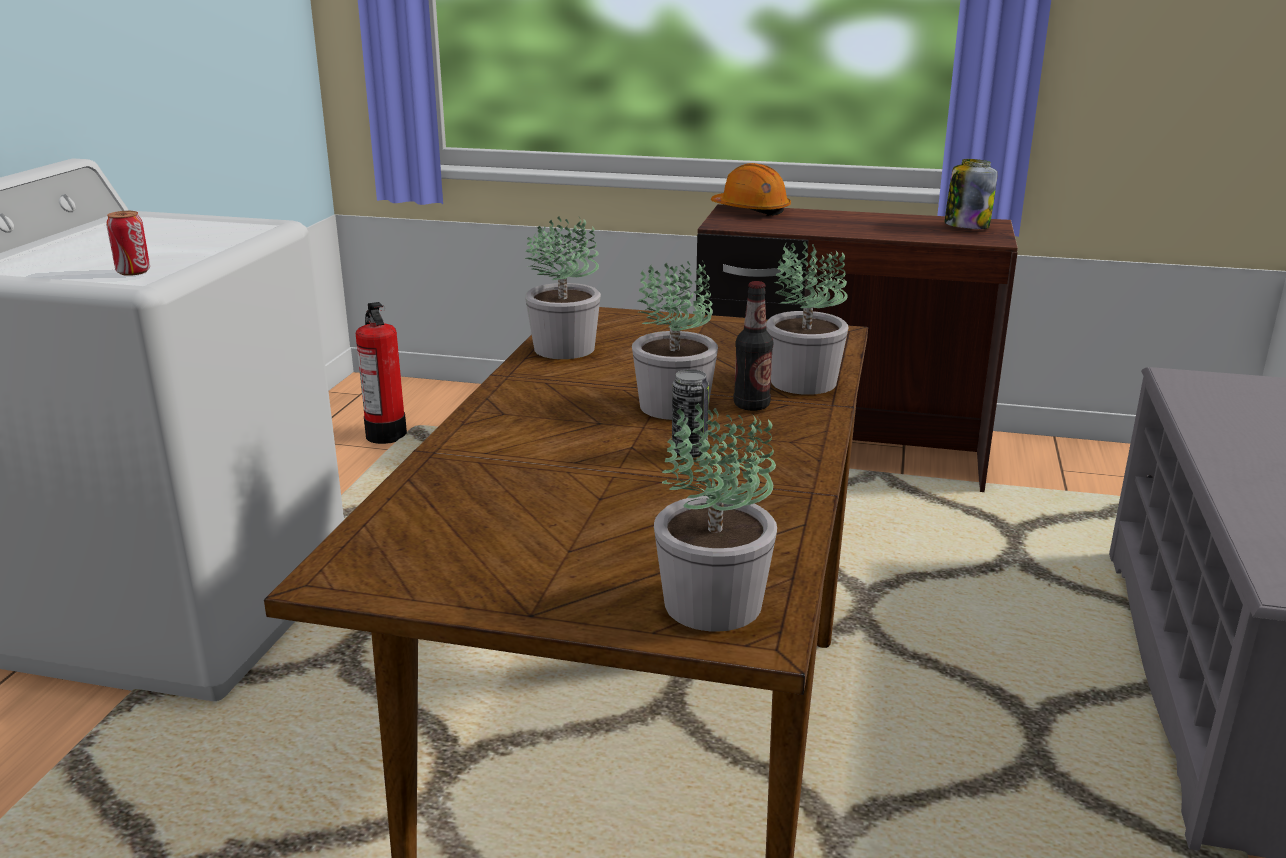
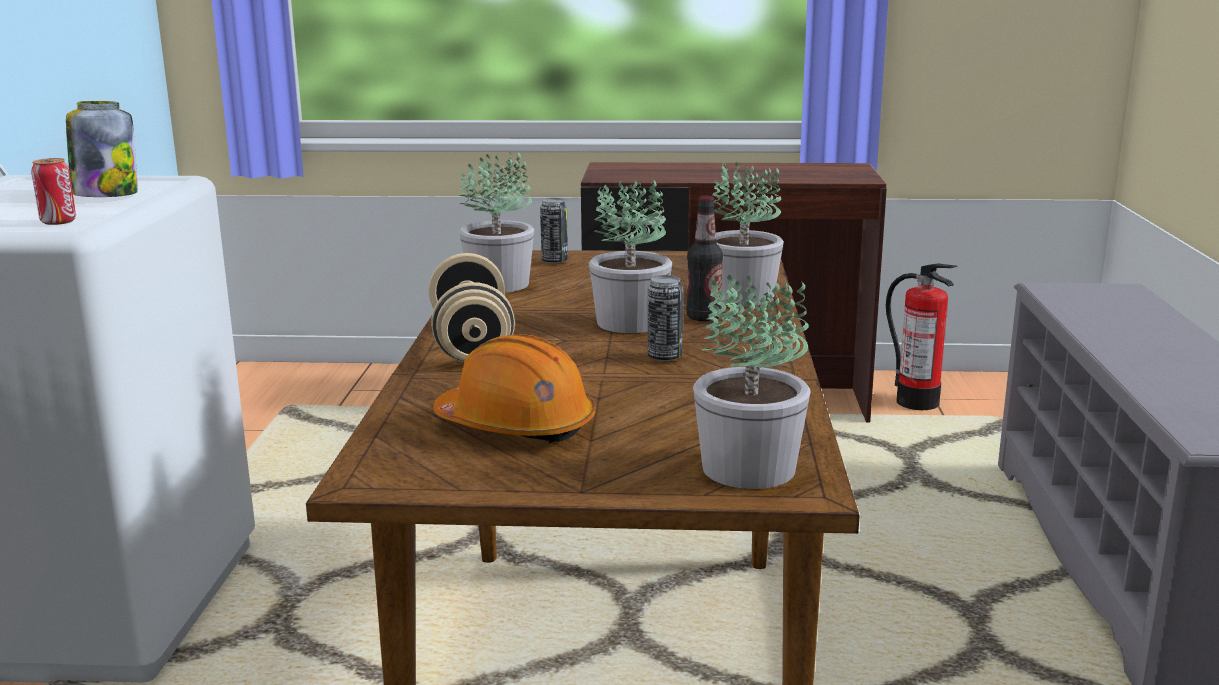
camera: 10 degrees left, 5 degrees down
fire extinguisher [356,302,407,444] -> fire extinguisher moved to [886,263,958,410]
orange hard hat [711,163,791,216] -> orange hard hat moved to [433,334,596,443]
jar [944,159,998,229] -> jar moved to [66,101,138,197]
none -> beige dumbbell [429,253,515,362]
none -> can [540,198,568,264]

